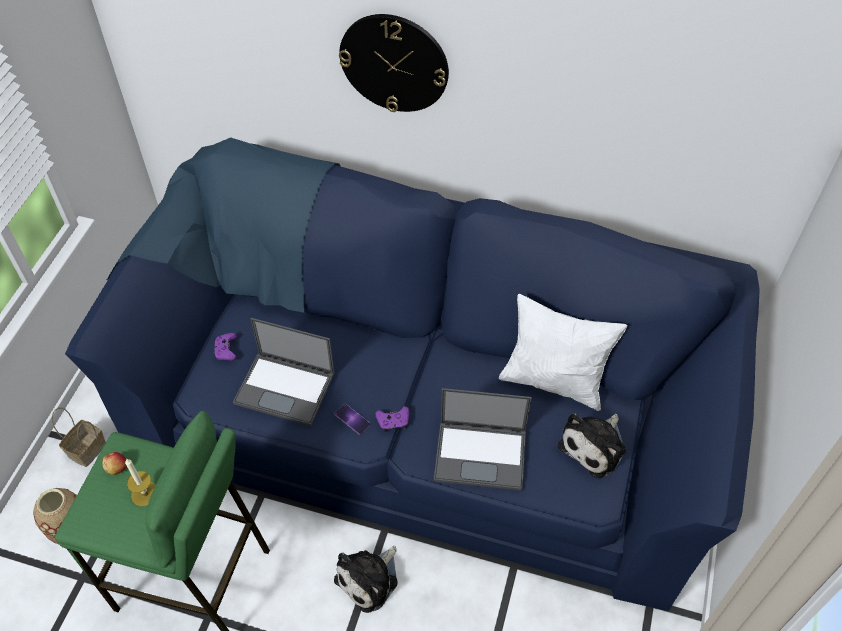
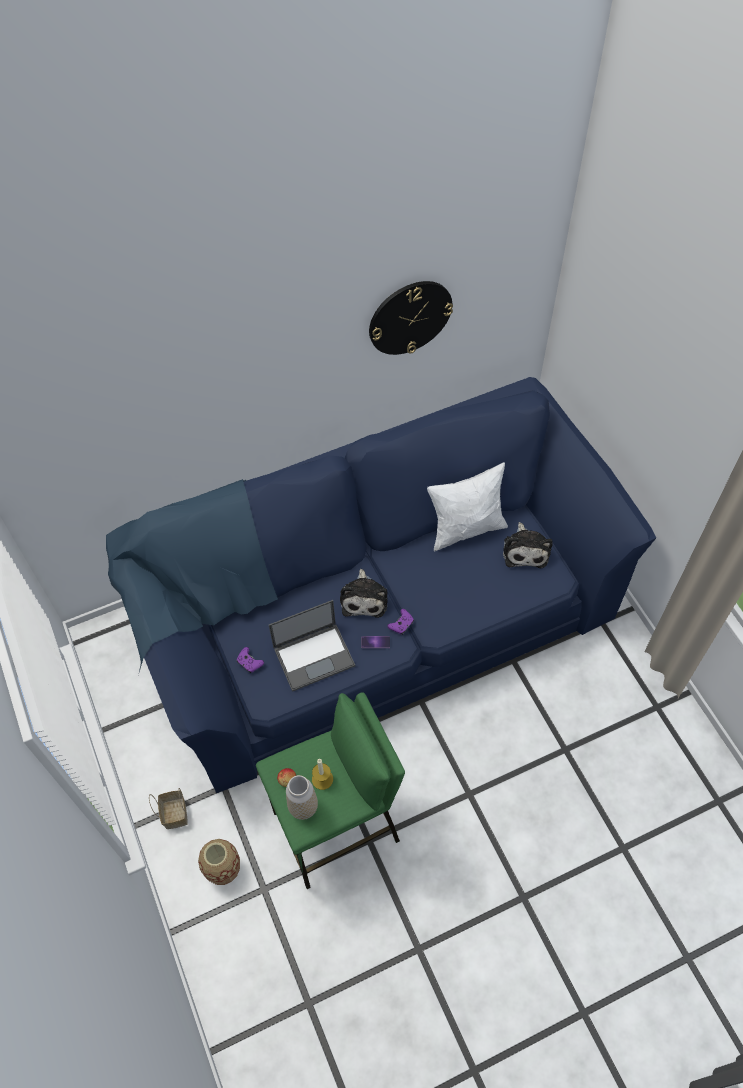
camera: 40 degrees left, 5 degrees up
plush toy [334,546,398,613] -> plush toy moved to [340,569,388,618]
wall clock [339,14,449,112] -> wall clock moved to [369,281,453,355]
laptop [434,388,531,491] -> none
none -> vase [286,775,318,820]

